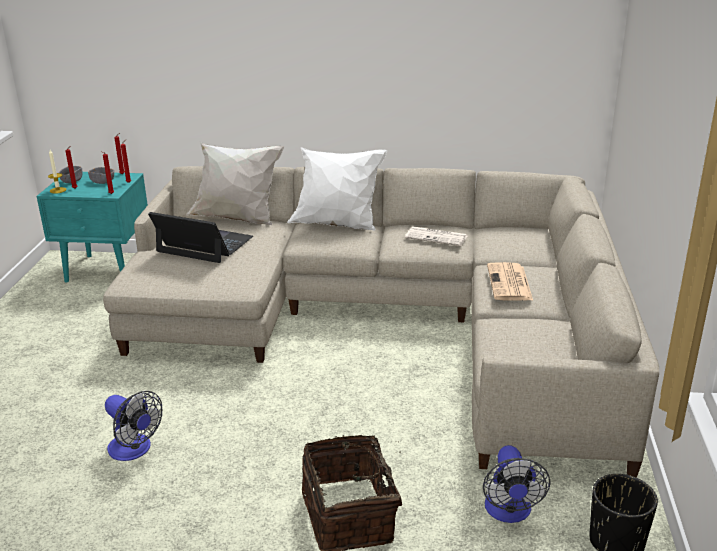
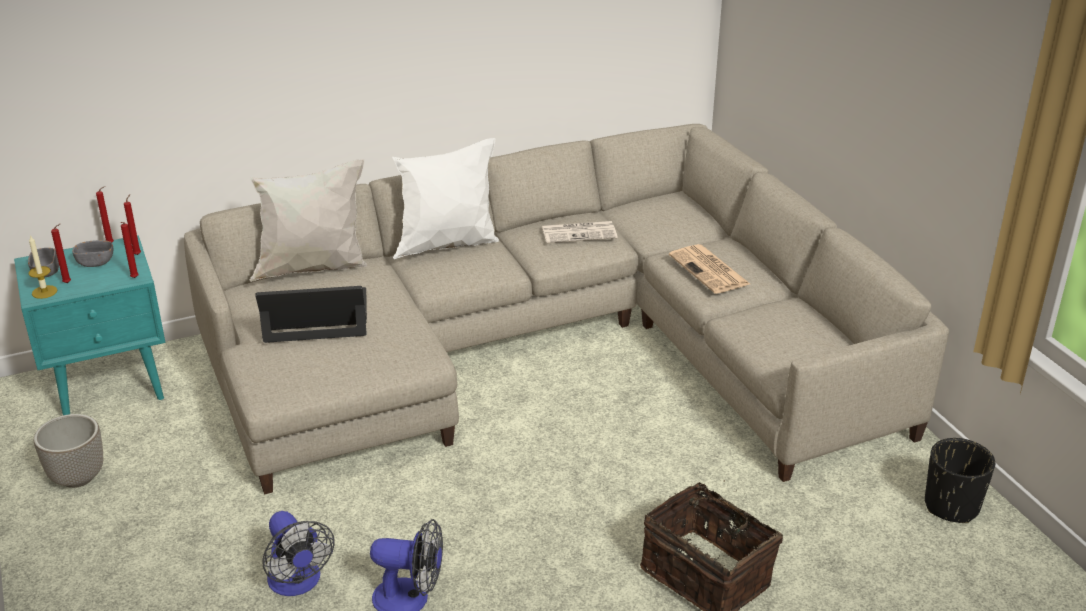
camera: 30 degrees left, 5 degrees up
fan [483,445,550,523] -> fan moved to [263,511,334,596]
none -> planter [34,414,103,488]

